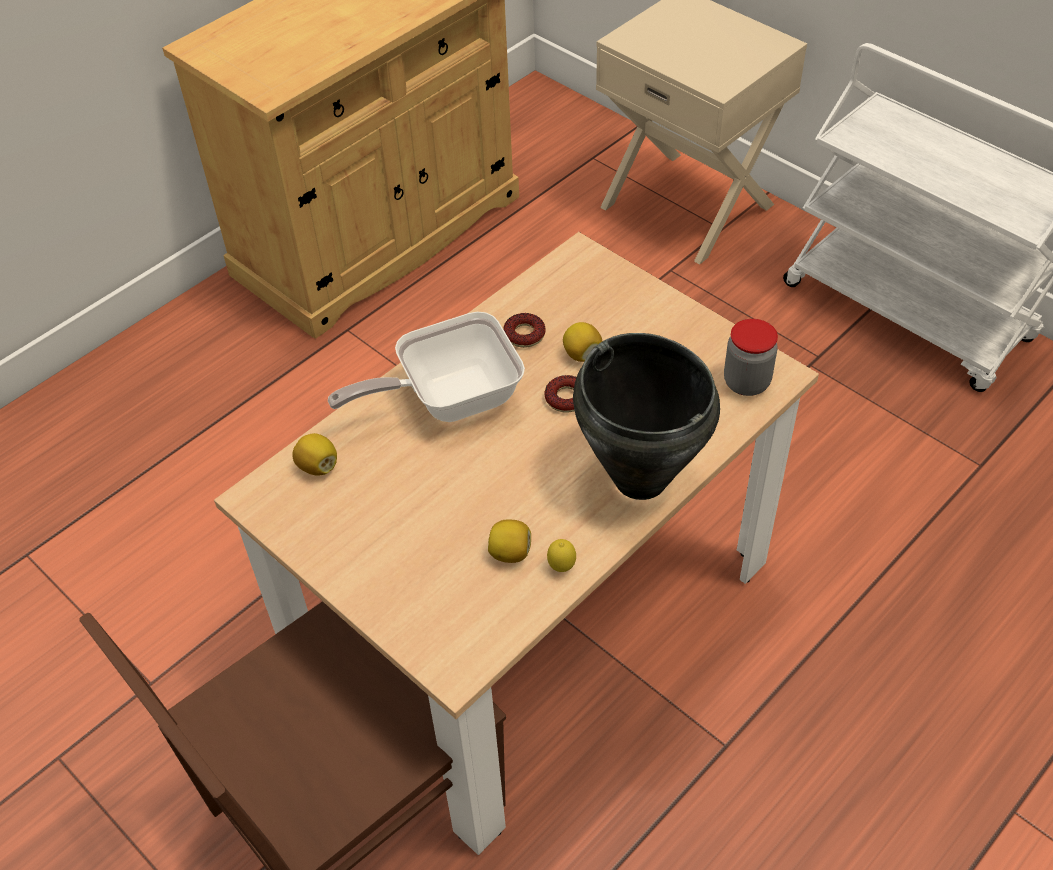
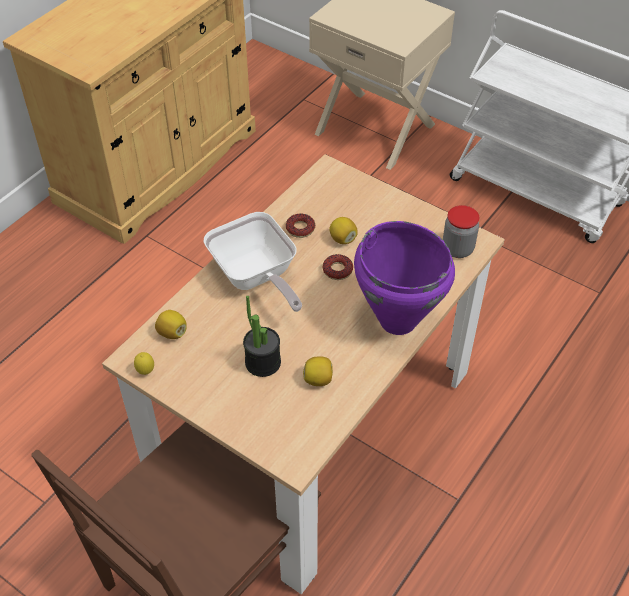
camera: 10 degrees left, 0 degrees up
frying pan [328,312,525,422] -> frying pan turned 90 degrees counterclockwise [203,212,302,312]
lemon [547,539,576,572] -> lemon moved to [134,352,154,375]
black cooking pot [573,333,720,500] -> purple cooking pot [354,221,455,335]
none -> potted plant [243,296,281,377]

